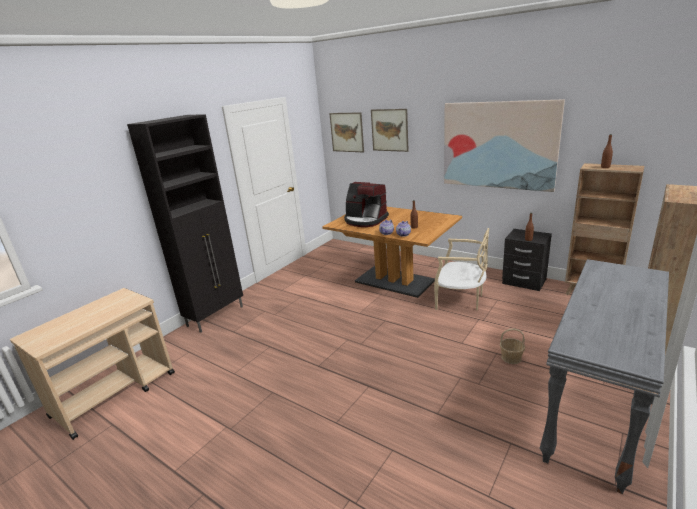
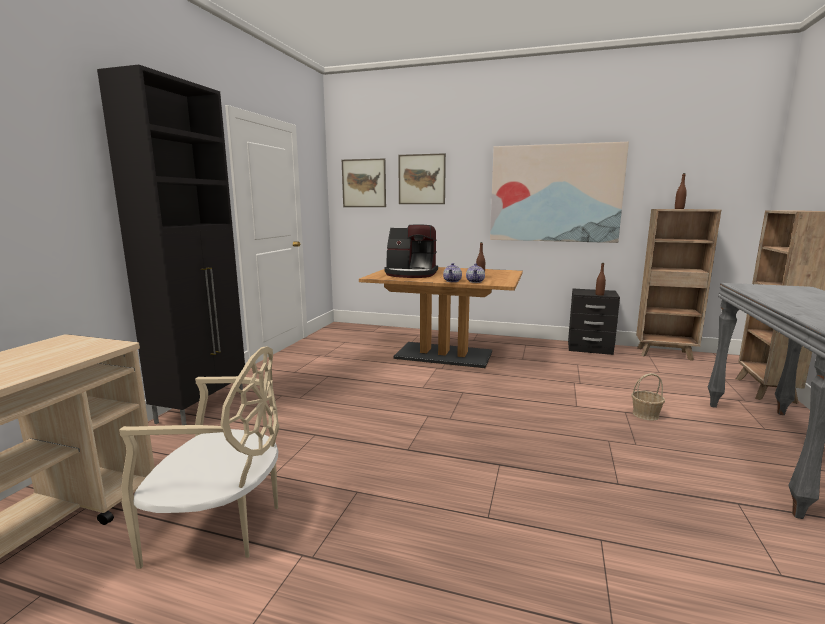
camera: 20 degrees left, 10 degrees down
beige chair [434,228,489,311] -> beige chair moved to [119,346,279,569]

